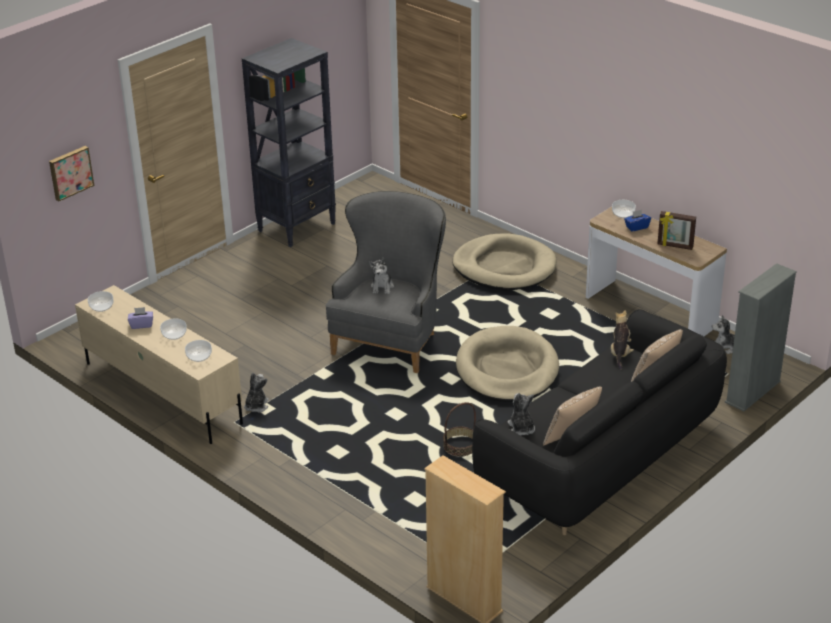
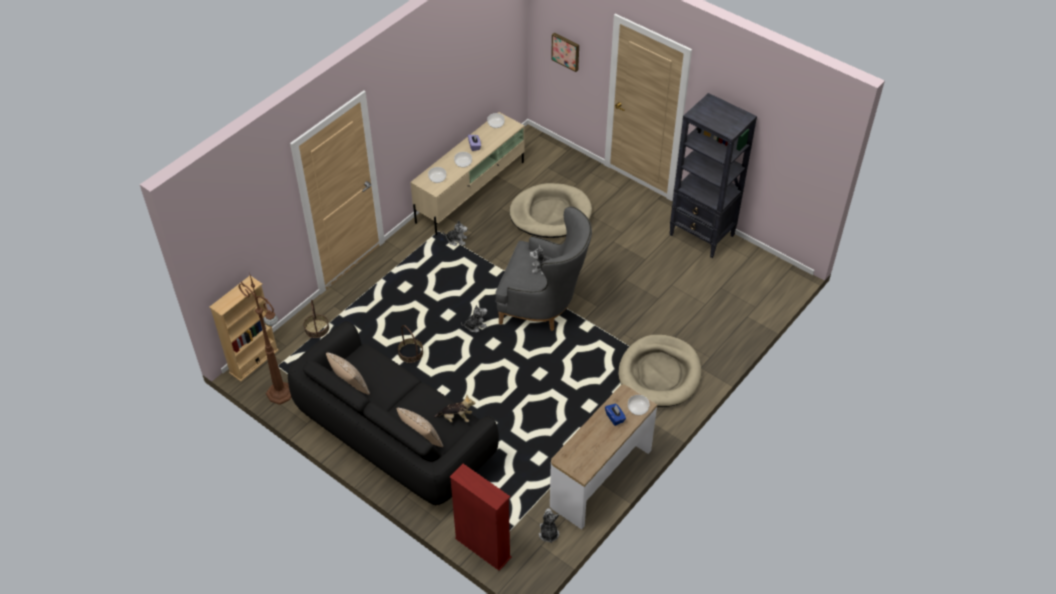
camera: 85 degrees right, 15 degrees up
beige dog bed [456,326,559,402] -> beige dog bed moved to [509,183,592,238]
plush toy [508,393,535,436] -> plush toy moved to [461,305,487,332]
picture frame [657,211,696,250] -> none
grey bookcase [725,263,797,412] -> red bookcase [450,464,512,571]
none -> brown floor lamp [239,272,291,405]
none -> basket [303,300,329,338]

